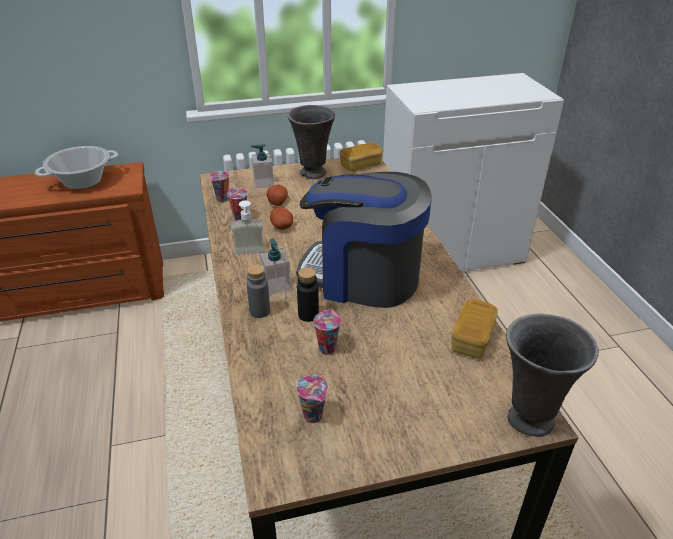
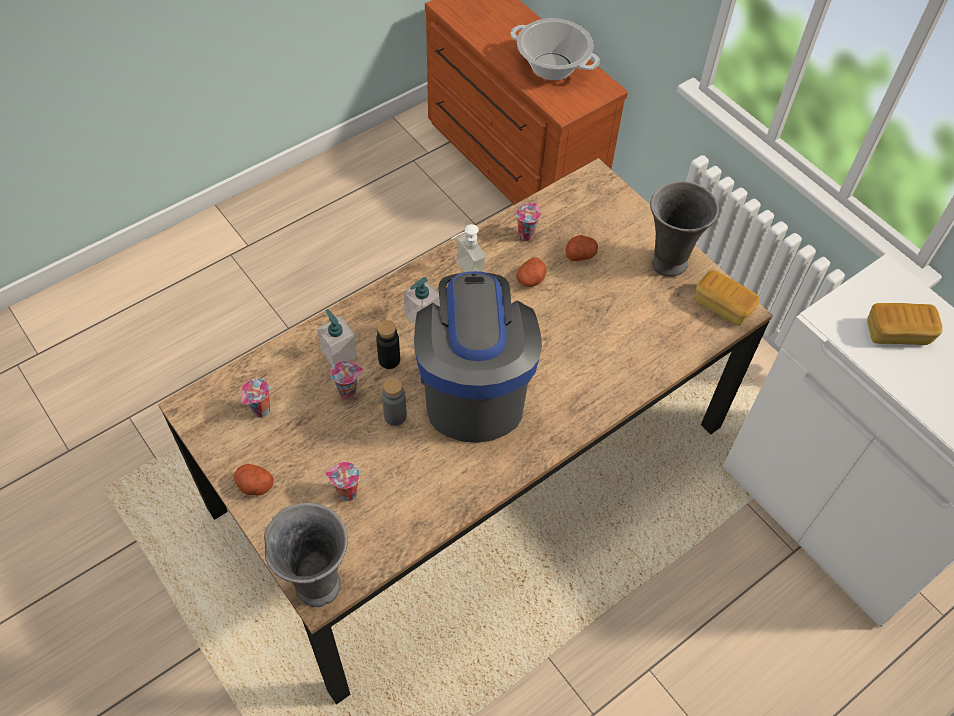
camera: 65 degrees right, 20 degrees up
cup [210,171,229,202] -> cup moved to [325,462,360,501]
grey bottle [247,264,270,318] -> grey bottle moved to [382,378,407,426]
soap dispenser [251,144,274,188] -> soap dispenser moved to [317,309,357,367]
bread [451,299,498,359] -> bread moved to [867,303,943,345]
none -> potato [234,464,274,496]

